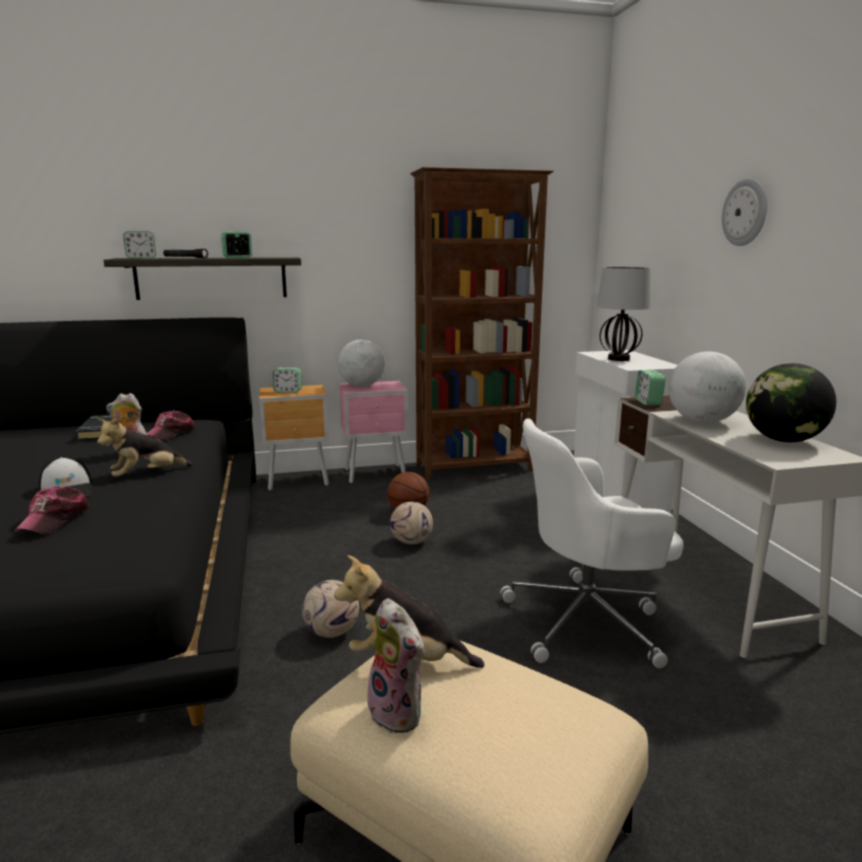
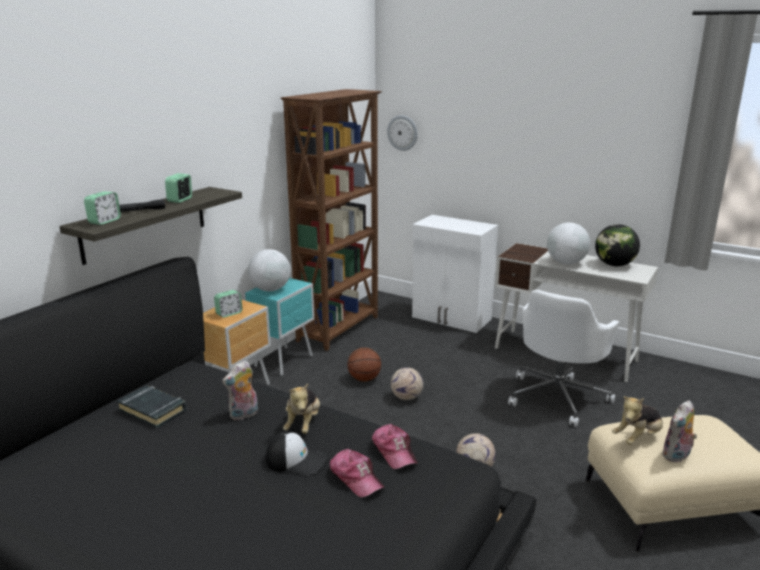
camera: 45 degrees left, 5 degrees up
cap [147,410,195,440] -> cap moved to [372,424,418,469]
pink nightstand [340,381,409,483] -> turquoise nightstand [245,278,314,376]
plush toy [367,598,425,734] -> plush toy turned 135 degrees clockwise [662,400,697,462]
table lamp [597,267,650,361] -> none
alarm clock [635,370,665,406] -> none
wall clock [722,178,767,246] -> wall clock moved to [387,115,418,151]

